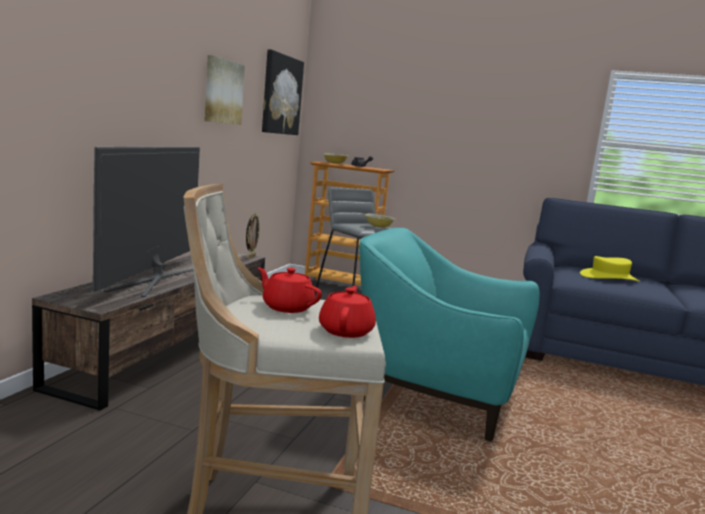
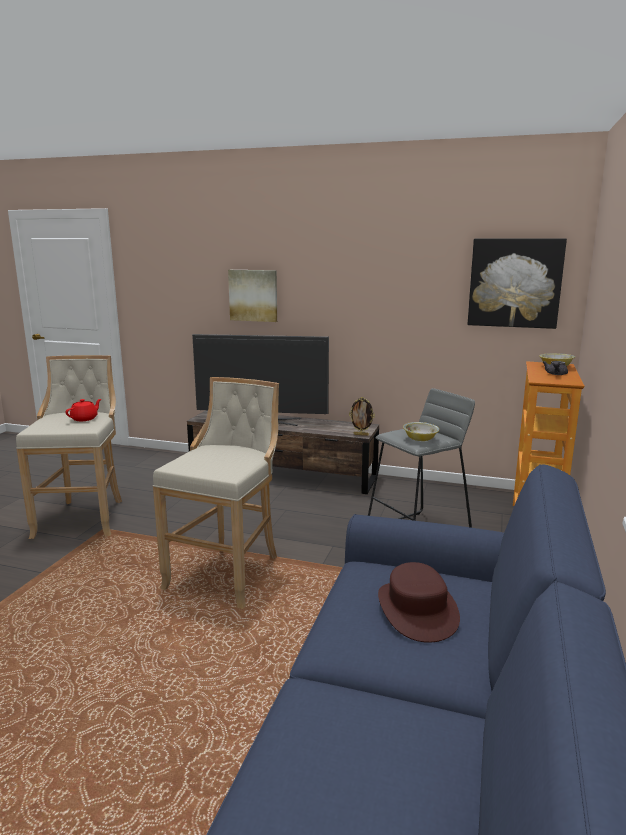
camera: 90 degrees right, 5 degrees up
picture [204,55,245,125] -> picture moved to [228,270,277,322]
red teapot [319,286,376,338] -> none
turquoise armchair [359,228,540,441] -> beige stool [153,377,279,609]
yellow hat [580,256,640,282] -> brown hat [378,562,460,643]

